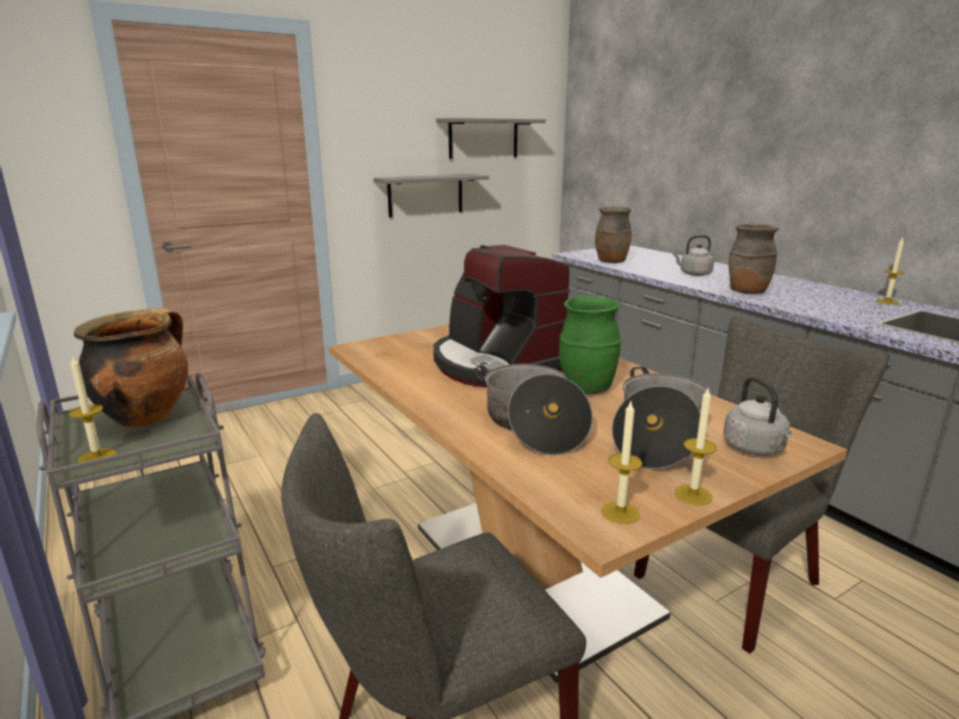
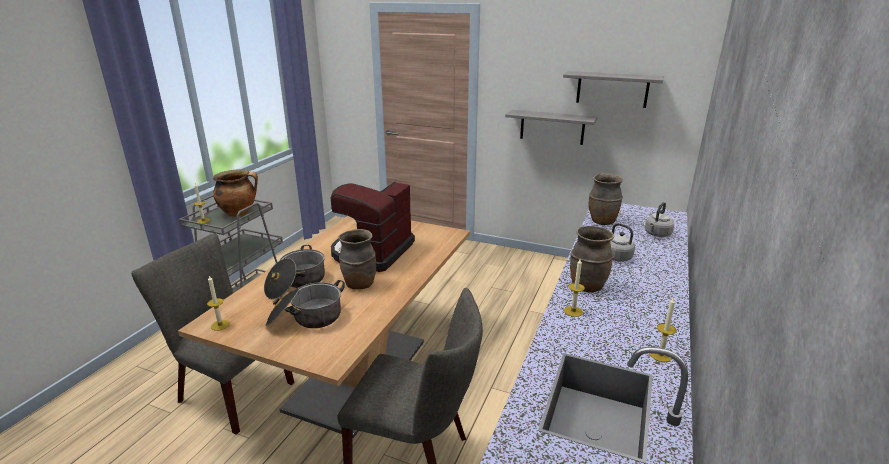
camera: 55 degrees right, 5 degrees up
green vase [559,296,622,394] -> brown vase [338,229,376,289]
candle [675,386,717,505] -> candle moved to [564,259,585,317]
grey kettle [723,377,792,456] -> grey kettle moved to [645,202,674,237]

